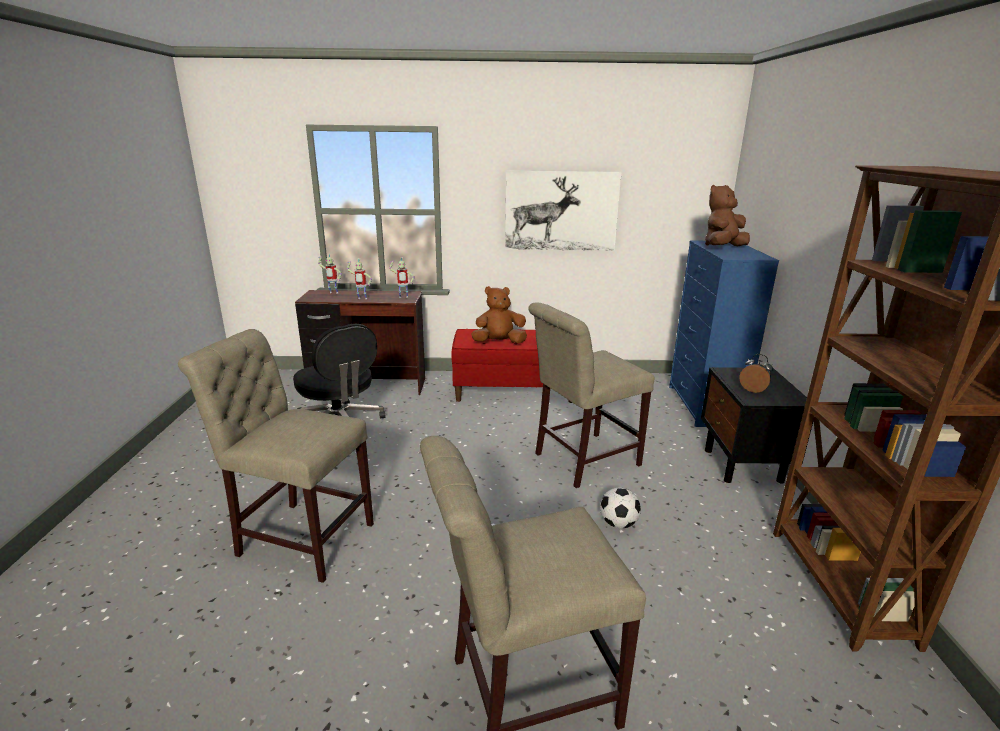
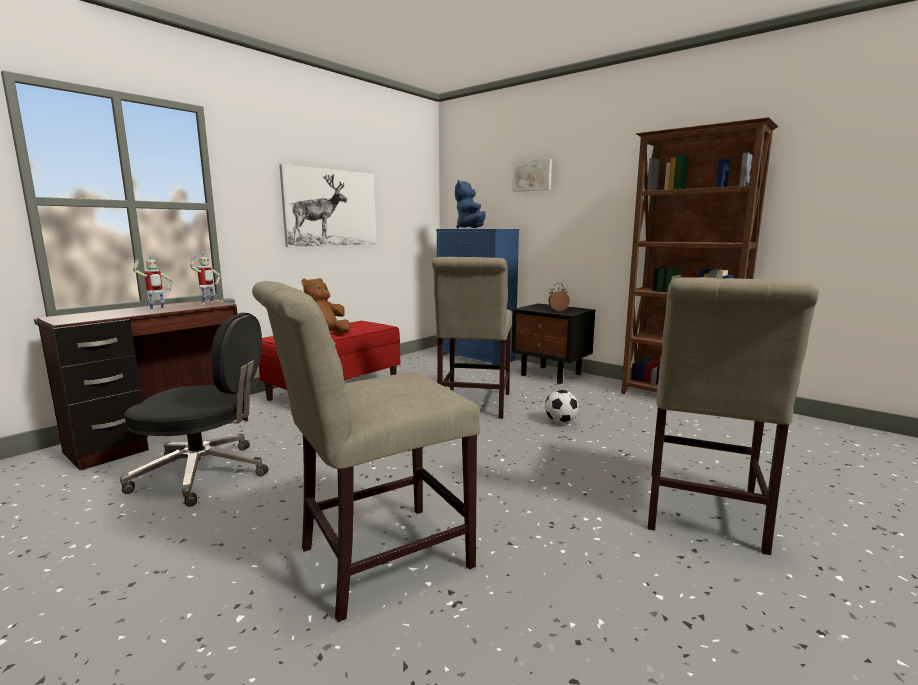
camera: 50 degrees left, 10 degrees down
toy robot [318,254,342,294] -> none
brown plush toy [705,185,750,246] -> blue plush toy [455,180,486,229]
none -> picture [512,159,552,192]

